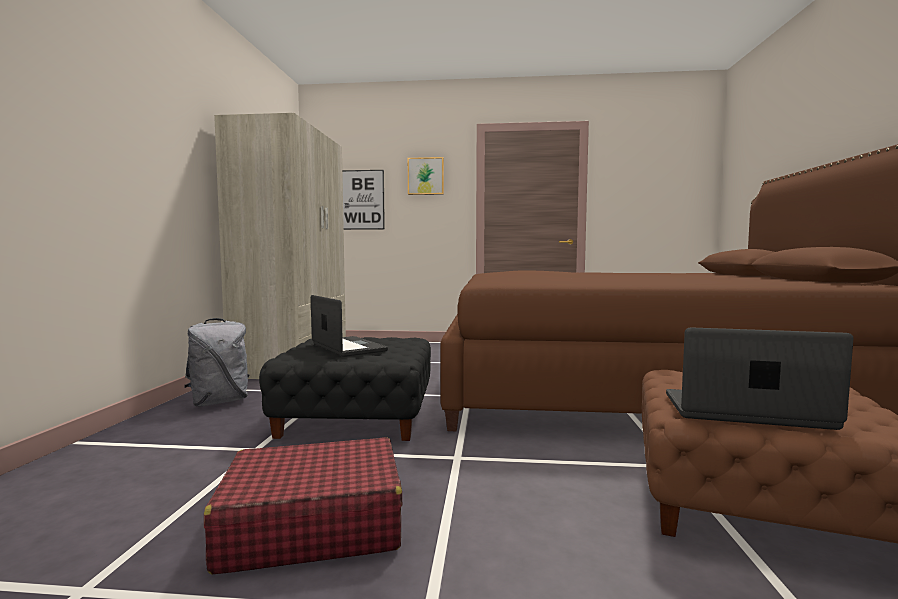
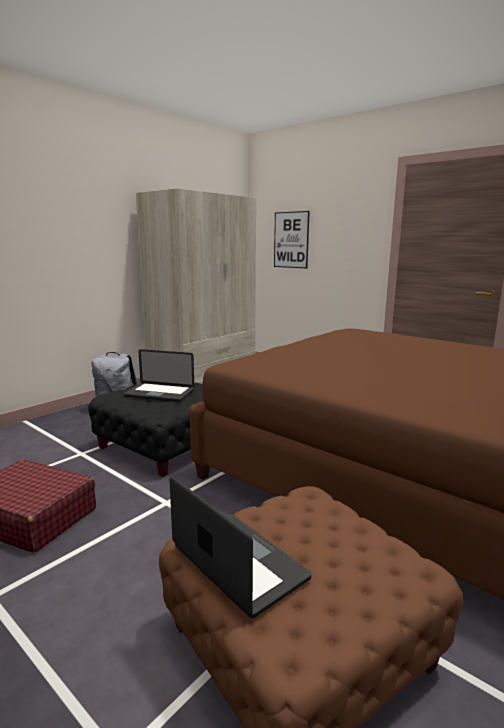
camera: 35 degrees right, 10 degrees up
laptop [311,295,388,357] -> laptop turned 105 degrees clockwise [124,349,194,402]
picture [408,157,444,195] -> none

